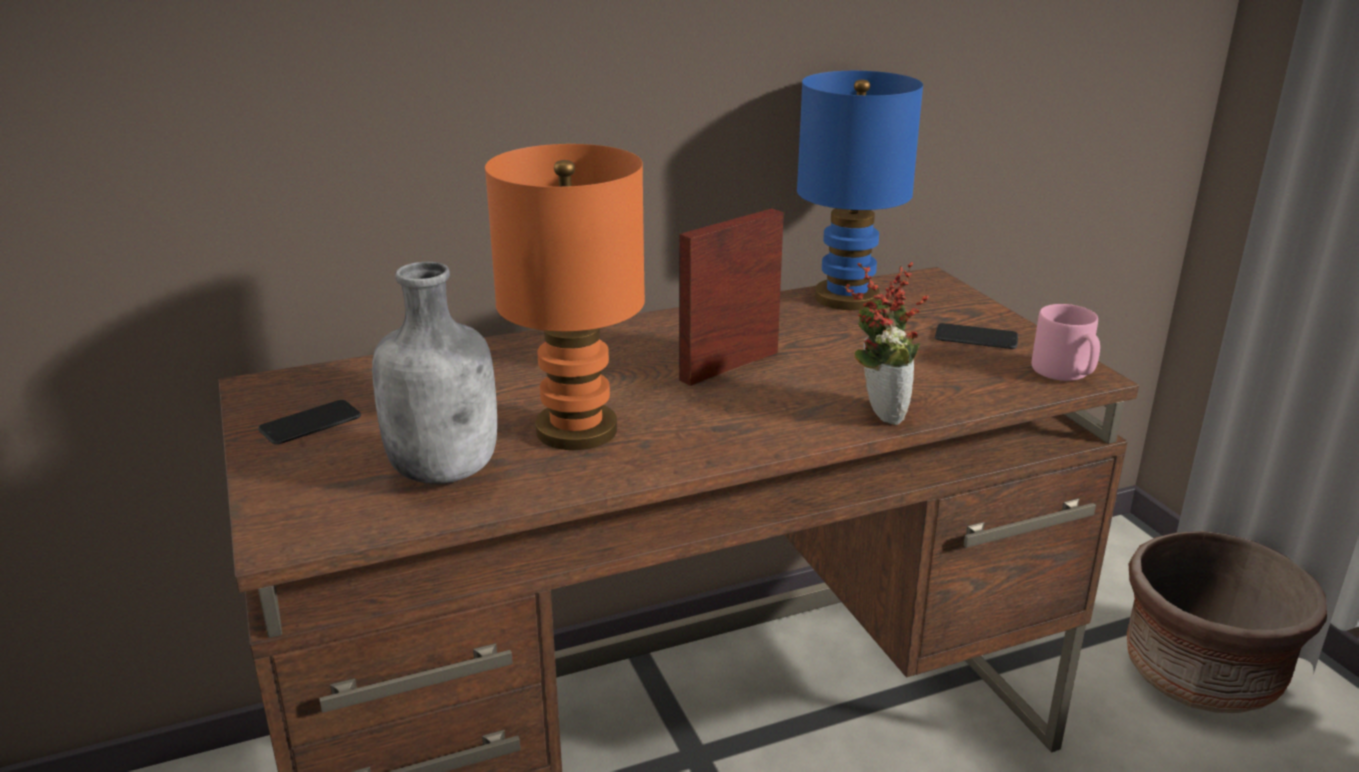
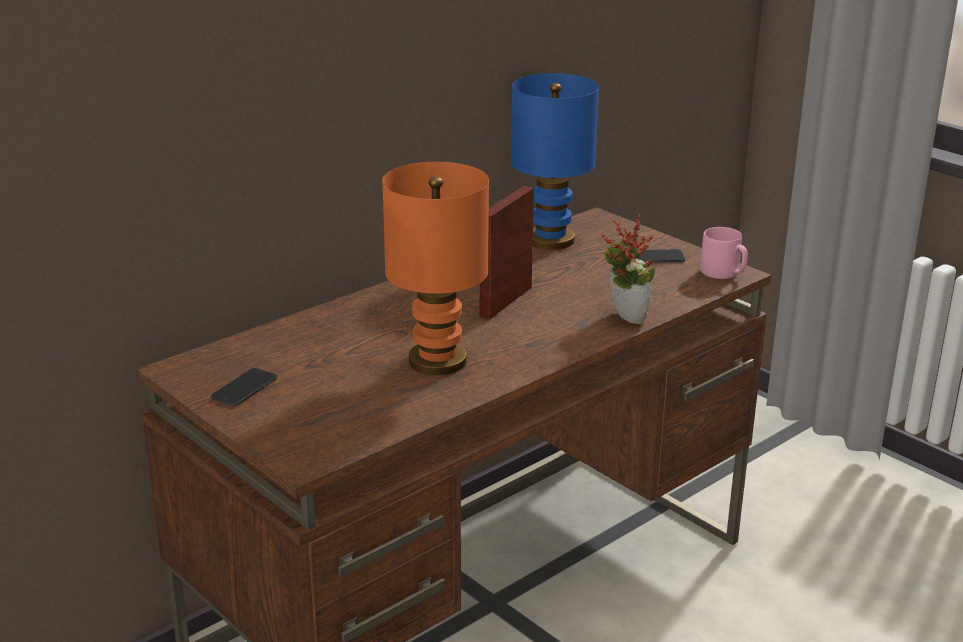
camera: 20 degrees left, 0 degrees up
grey bottle [372,262,497,484] -> none
brown planter [1127,531,1327,713] -> none

